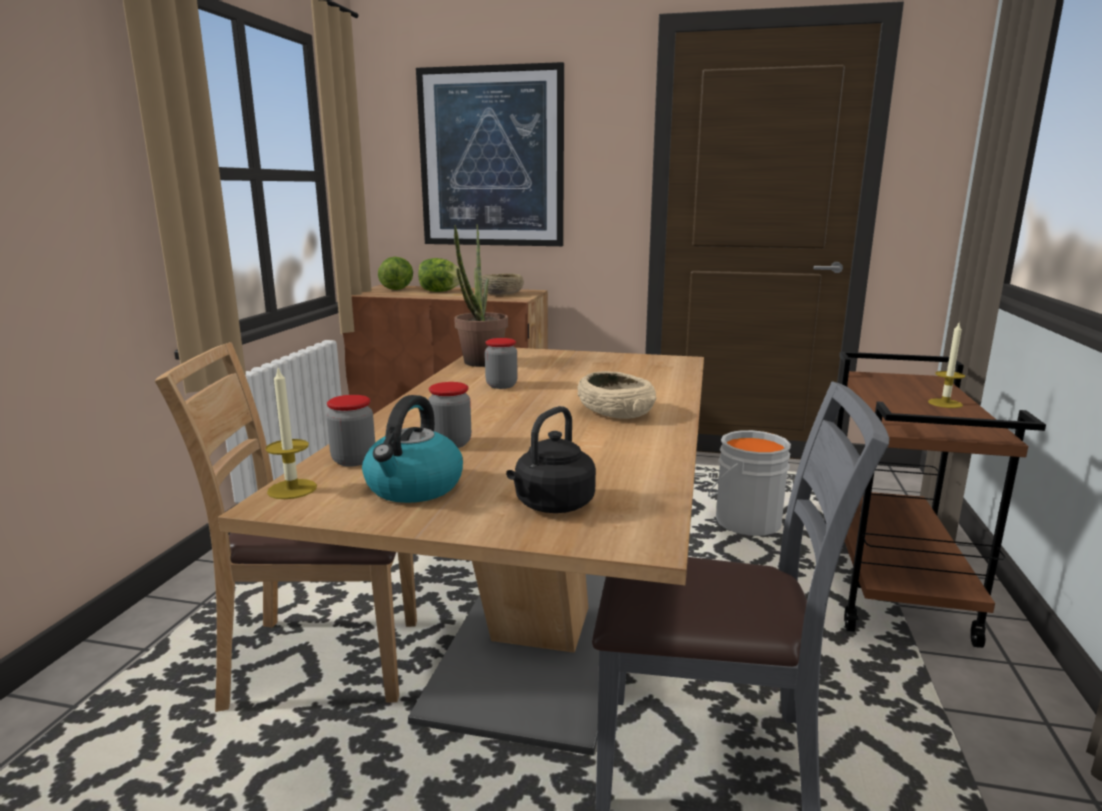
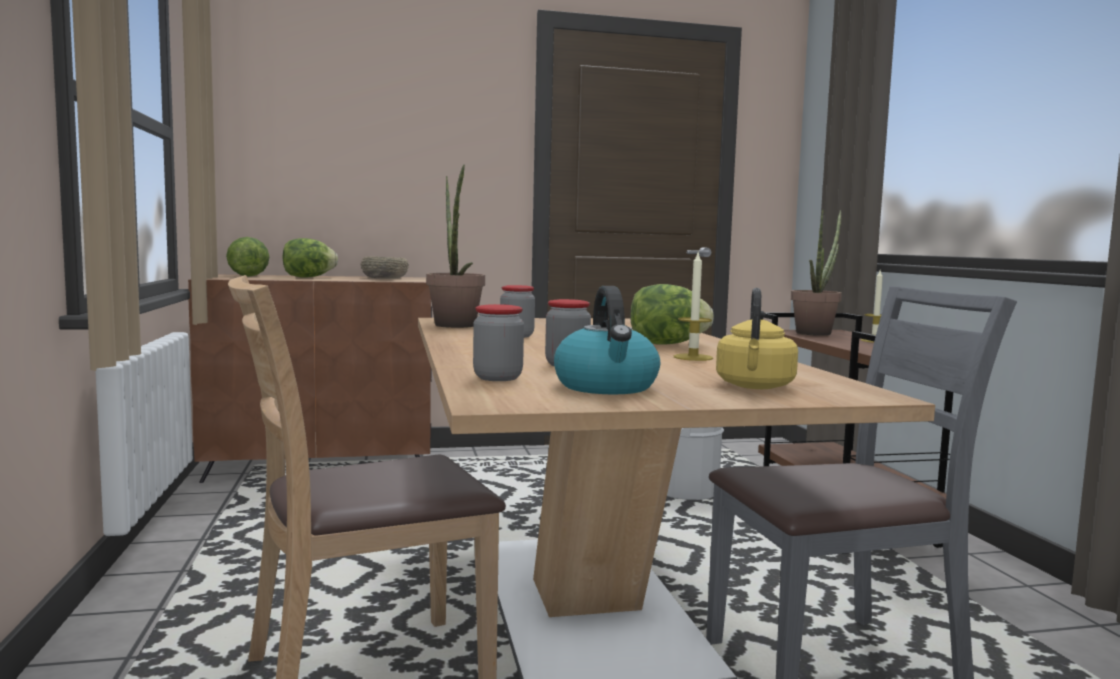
camera: 25 degrees left, 10 degrees down
candle [266,368,317,499] -> candle moved to [674,253,713,361]
picture [416,62,564,246] -> none
black kettle [506,406,596,513] -> yellow kettle [716,288,798,389]
beige bowl [577,371,656,419] -> lettuce [630,284,713,345]
none -> potted plant [791,209,842,336]

